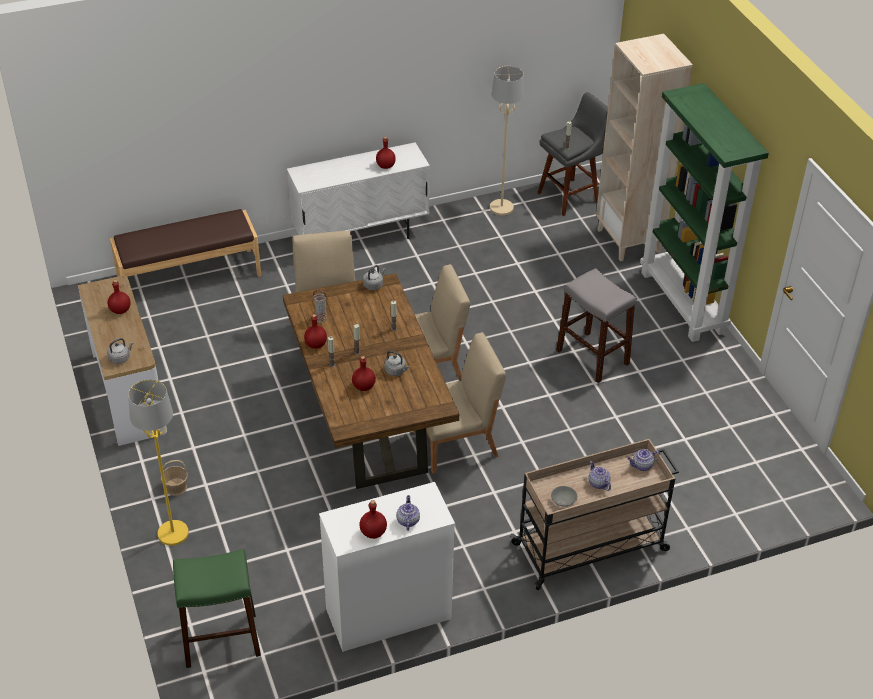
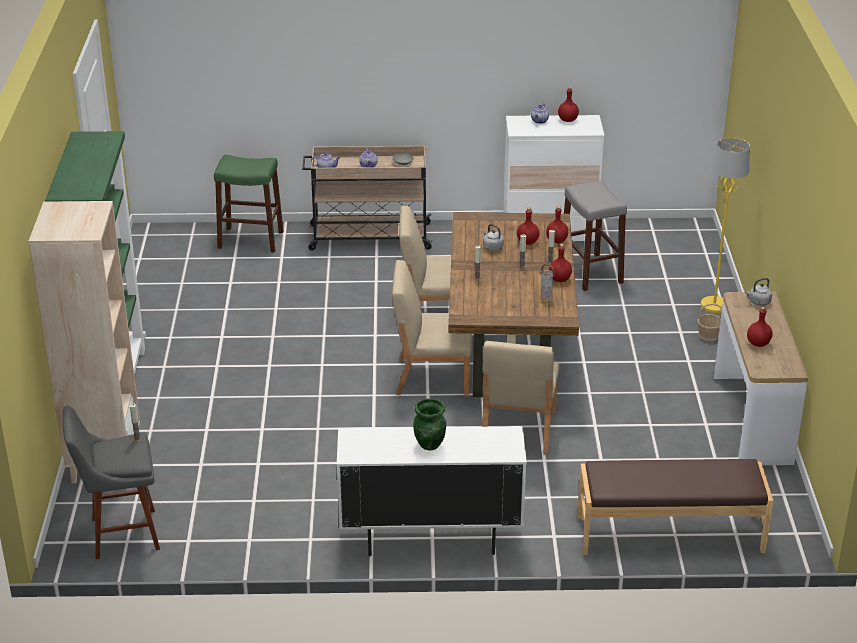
camera: 160 degrees left, 10 degrees down
green stool [173,549,261,668] -> green stool moved to [214,155,283,253]
grey kettle [363,265,385,290] -> none
red bottle [376,137,396,169] -> red bottle moved to [546,206,568,243]
beige floor lamp [490,66,524,215] -> none
grey stool [556,268,637,383] -> grey stool moved to [564,181,627,291]
none -> green vase [413,398,446,450]

